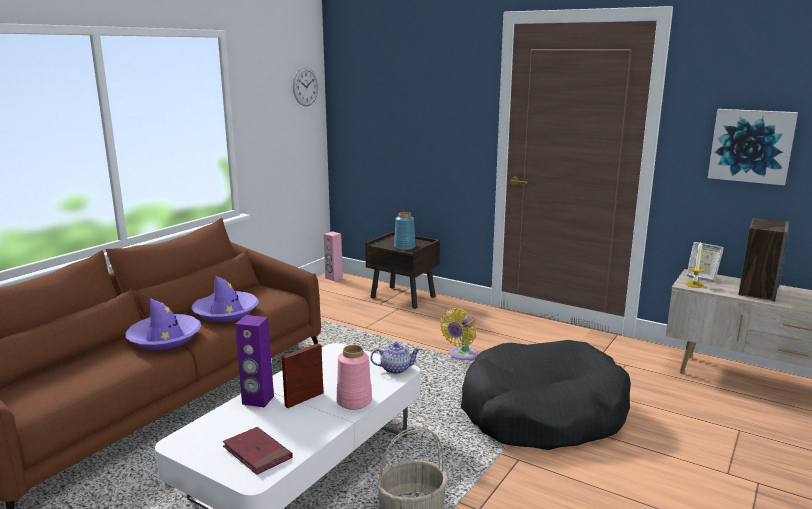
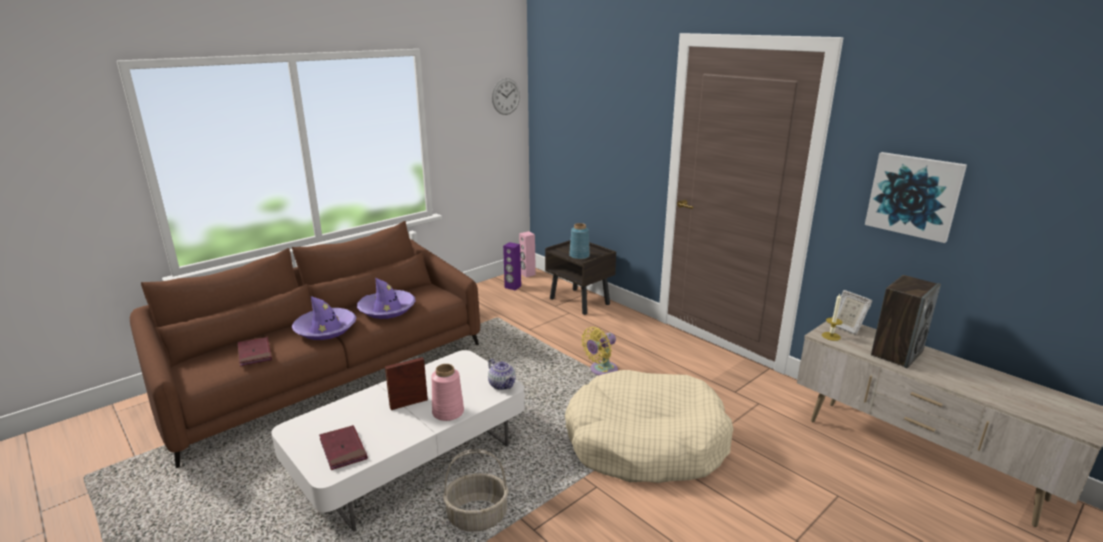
camera: 15 degrees right, 5 degrees up
purple speaker [235,315,274,408] -> purple speaker moved to [503,242,521,290]
teapot [370,342,421,374] -> teapot turned 45 degrees clockwise [488,359,516,390]
black dog bed [461,340,631,450] -> beige dog bed [565,370,733,483]
none -> red book [237,337,272,366]

